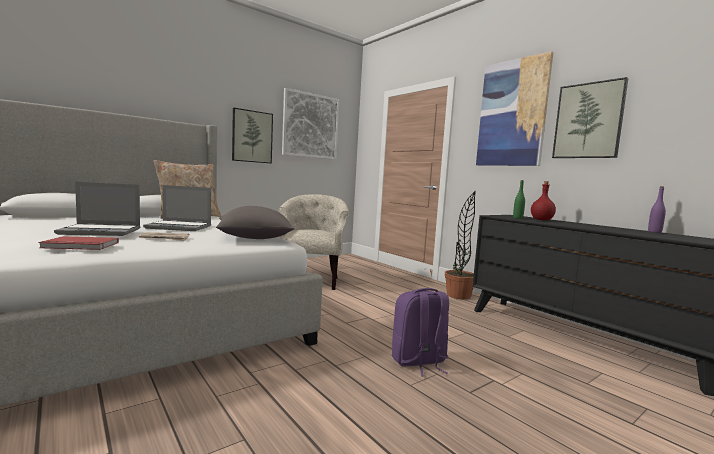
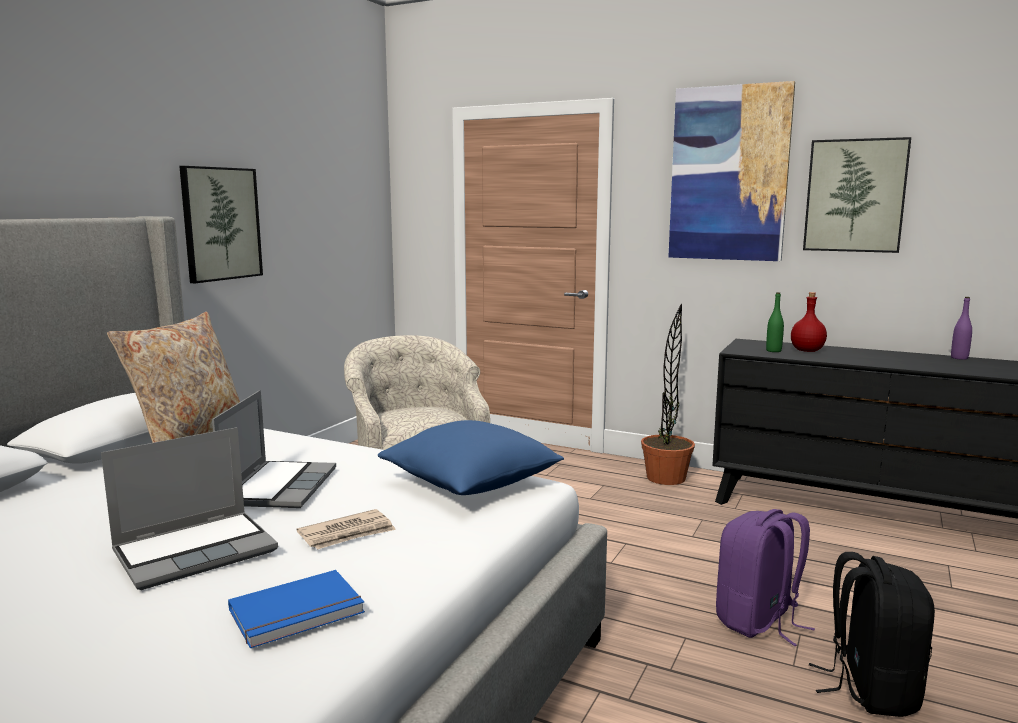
camera: 25 degrees left, 5 degrees up
red book [39,236,119,250] -> blue book [228,570,365,648]
laptop [143,185,211,231] -> laptop turned 60 degrees counterclockwise [212,390,336,508]
grey pillow [216,206,294,239] -> blue pillow [378,420,564,495]
picture [282,88,339,160] -> none
none -> black backpack [809,552,935,717]

